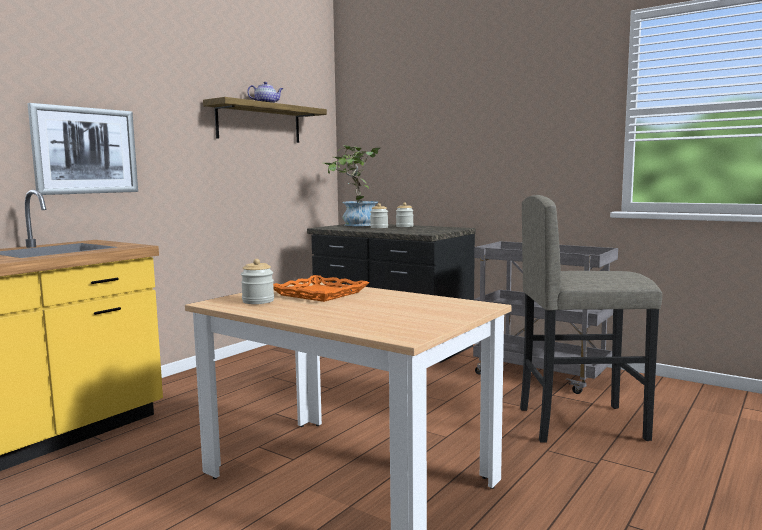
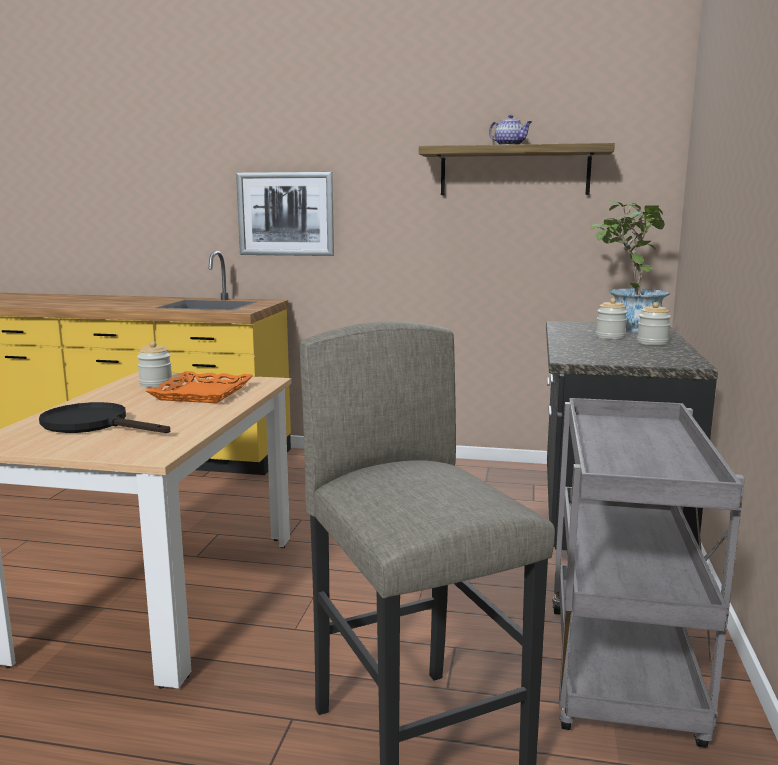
camera: 65 degrees right, 5 degrees up
none -> black frying pan [39,402,170,433]

